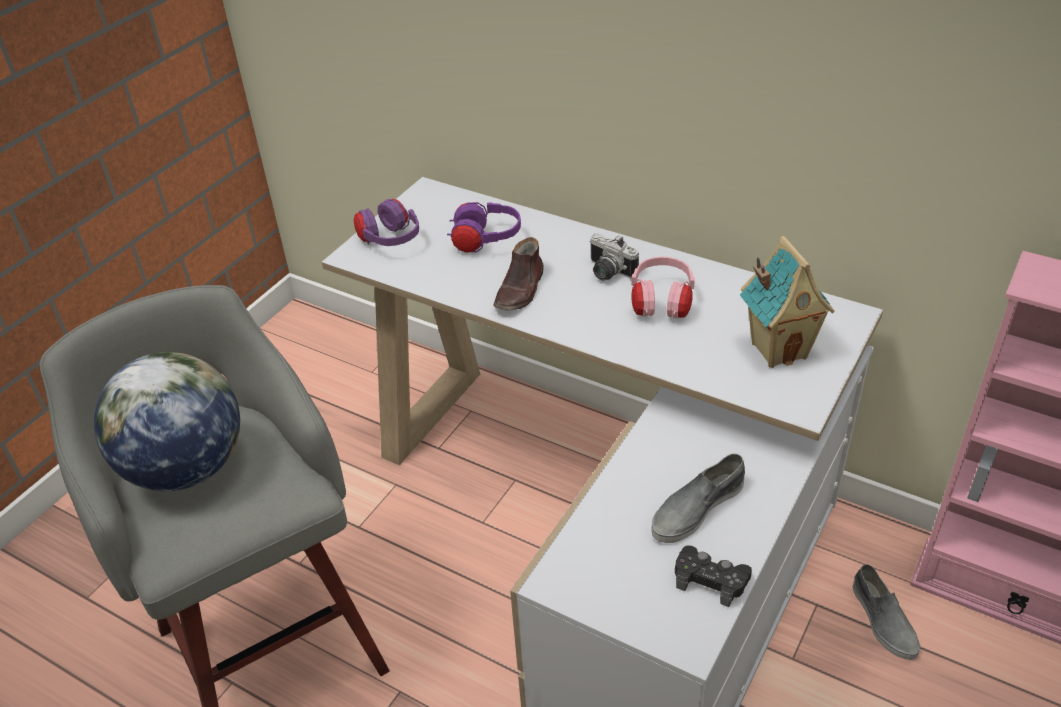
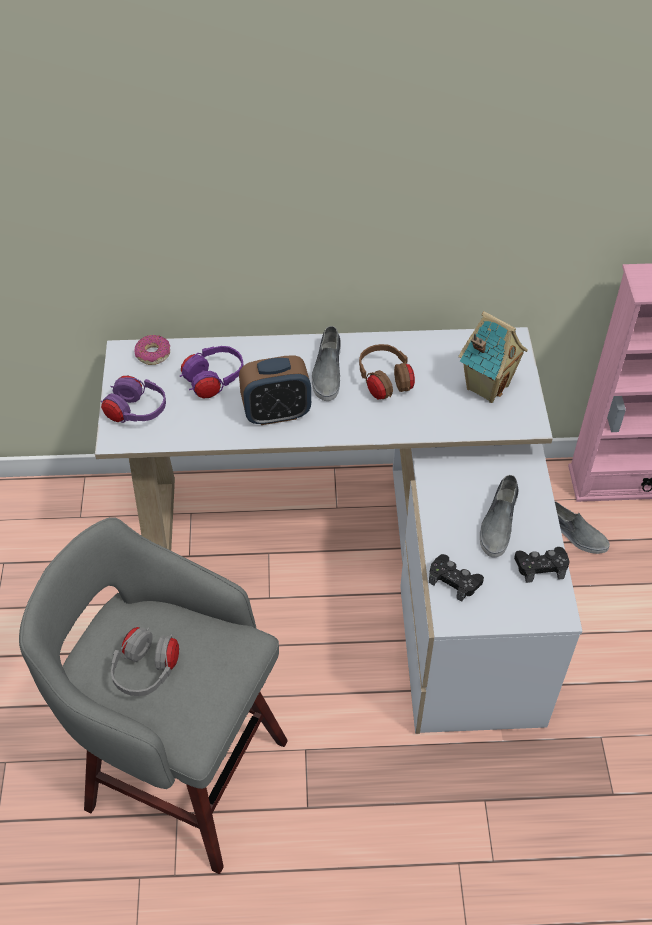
camera: 35 degrees left, 10 degrees up
globe [94,352,240,492] -> grey headphones [111,627,179,696]
brown shoe [493,237,544,311] -> alarm clock [239,355,311,425]
camera [590,234,639,280] -> grey shoe [312,326,341,401]
pink headphones [631,257,695,319] -> brown headphones [359,344,415,399]
none -> donut [135,335,170,365]
none -> black game controller [429,554,484,602]

